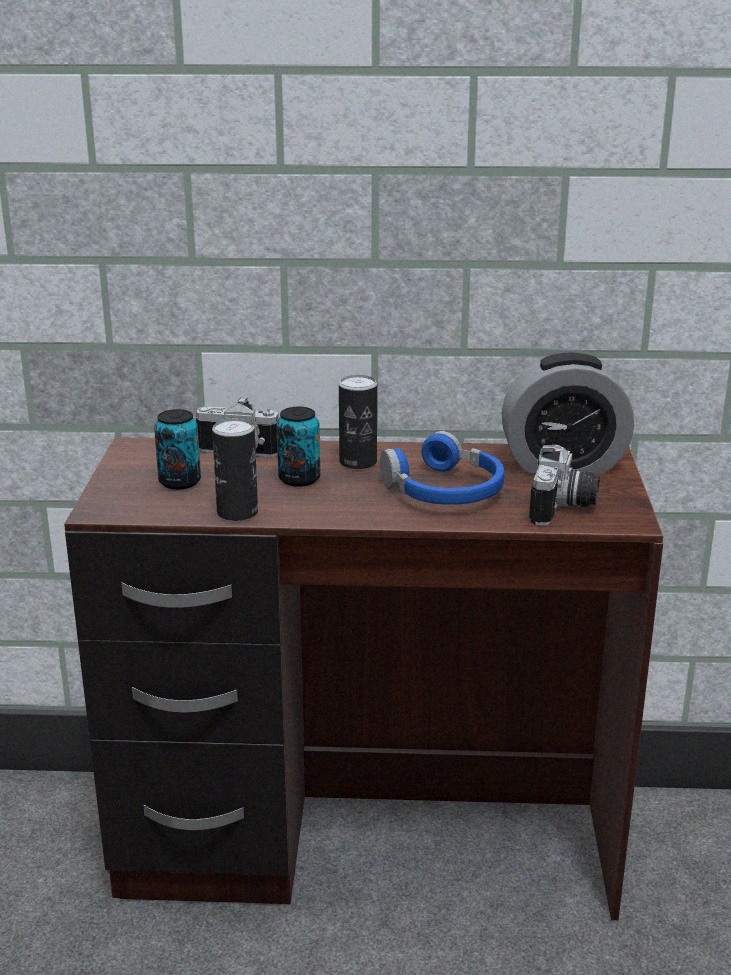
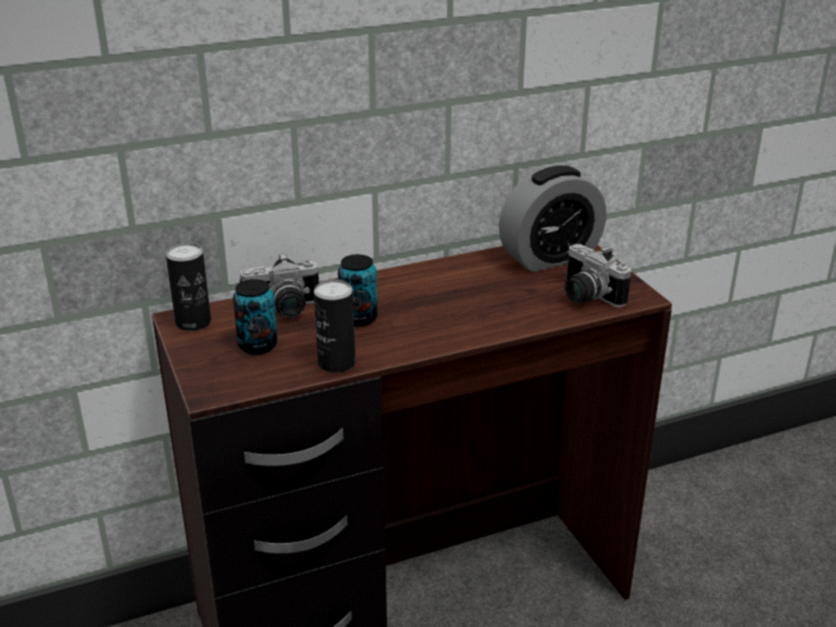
camera: 25 degrees left, 5 degrees up
can [339,375,377,469] -> can moved to [166,243,211,331]
blue headphones [380,431,505,505] -> none
camera [529,445,600,526] -> camera turned 150 degrees clockwise [565,244,631,307]

